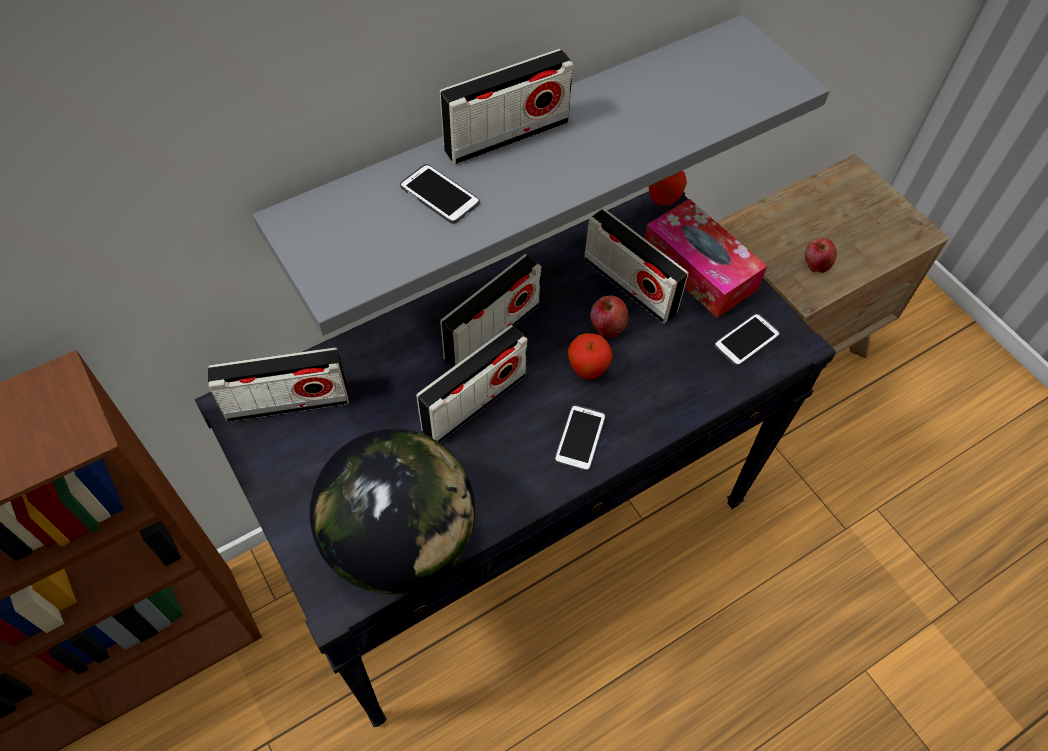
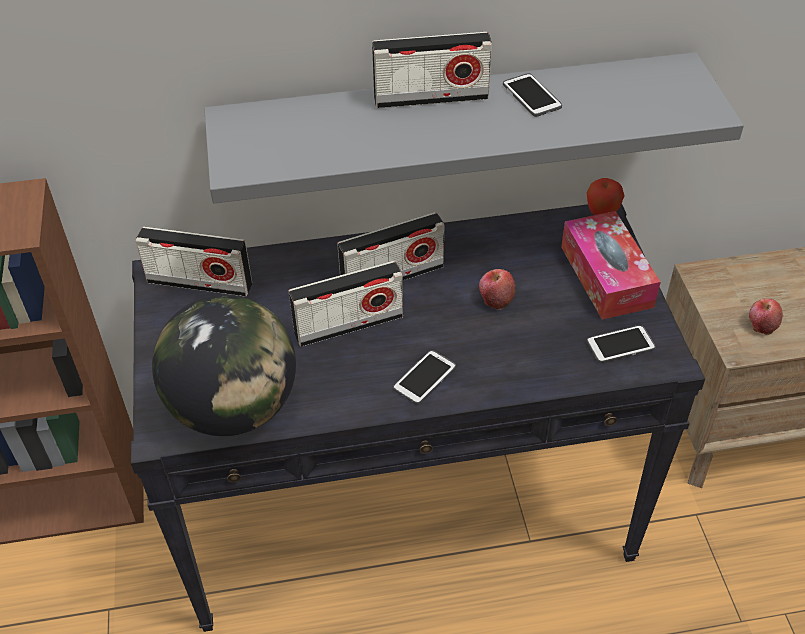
camera: 25 degrees right, 10 degrees down
phone [400,164,480,224] -> phone moved to [503,73,562,117]
apple [568,333,613,379] -> none
radio [584,209,689,323] -> none

